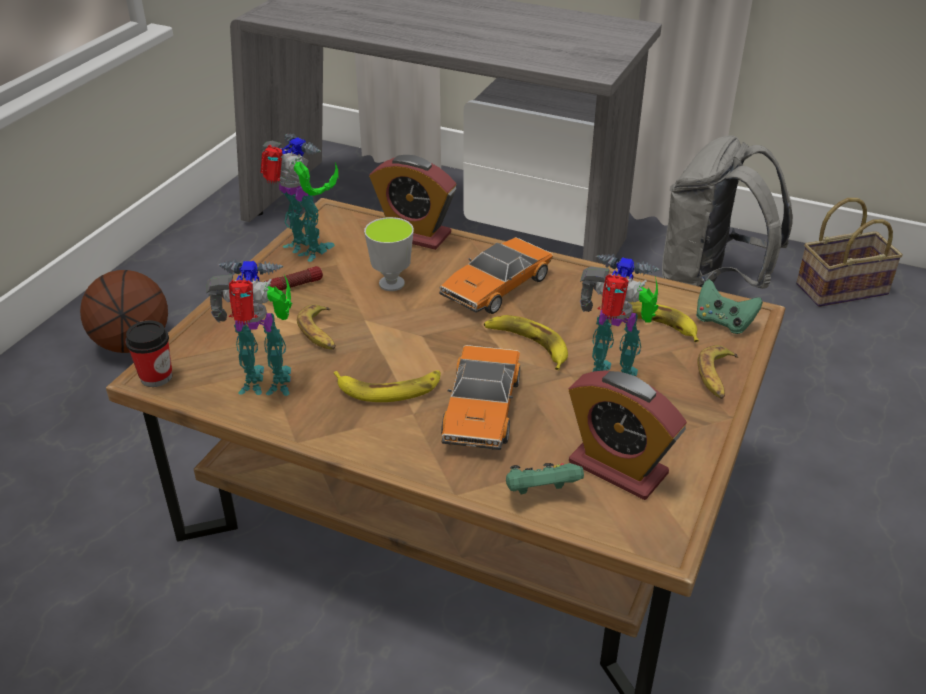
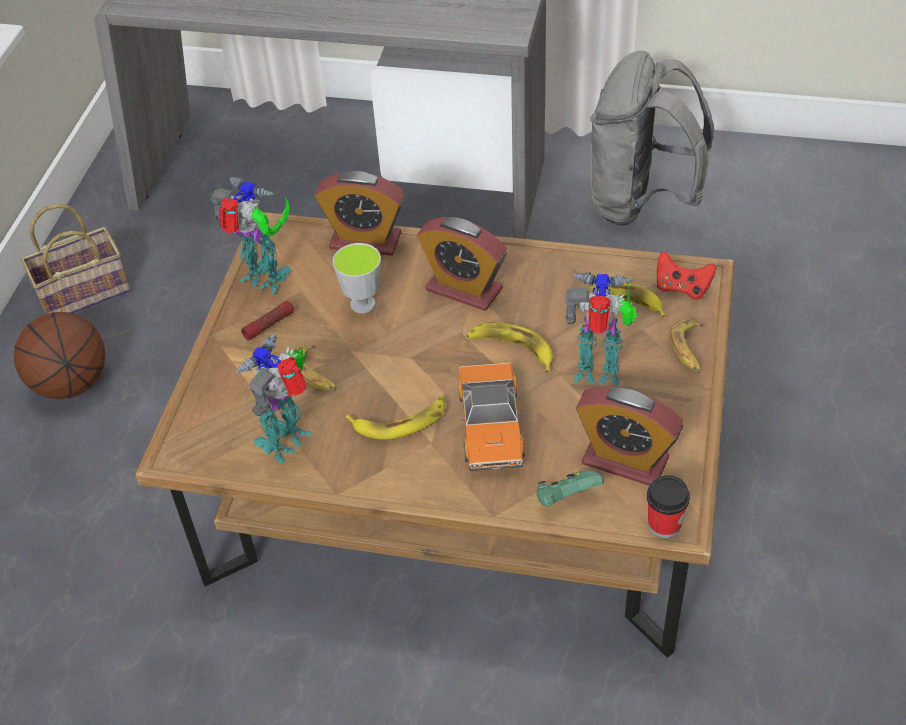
camera: 10 degrees left, 10 degrees up
cup [125,320,172,387] -> cup moved to [647,475,690,538]
toy robot [206,259,292,396] -> toy robot turned 45 degrees counterclockwise [236,334,312,464]
toy car [439,237,553,314] -> alarm clock [417,217,507,311]
green game controller [696,279,763,334] -> red game controller [656,251,716,300]
basket [796,198,903,307] -> basket moved to [21,204,131,314]

